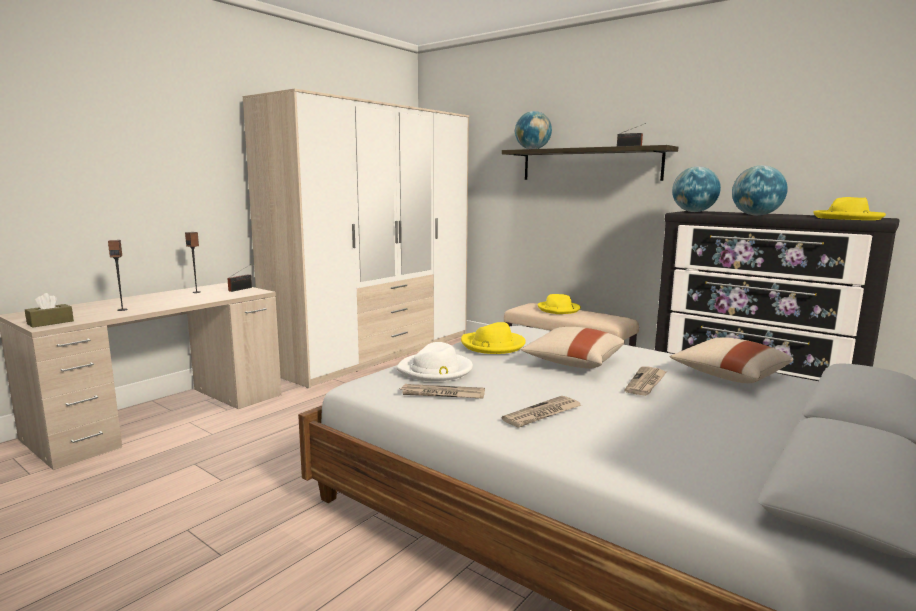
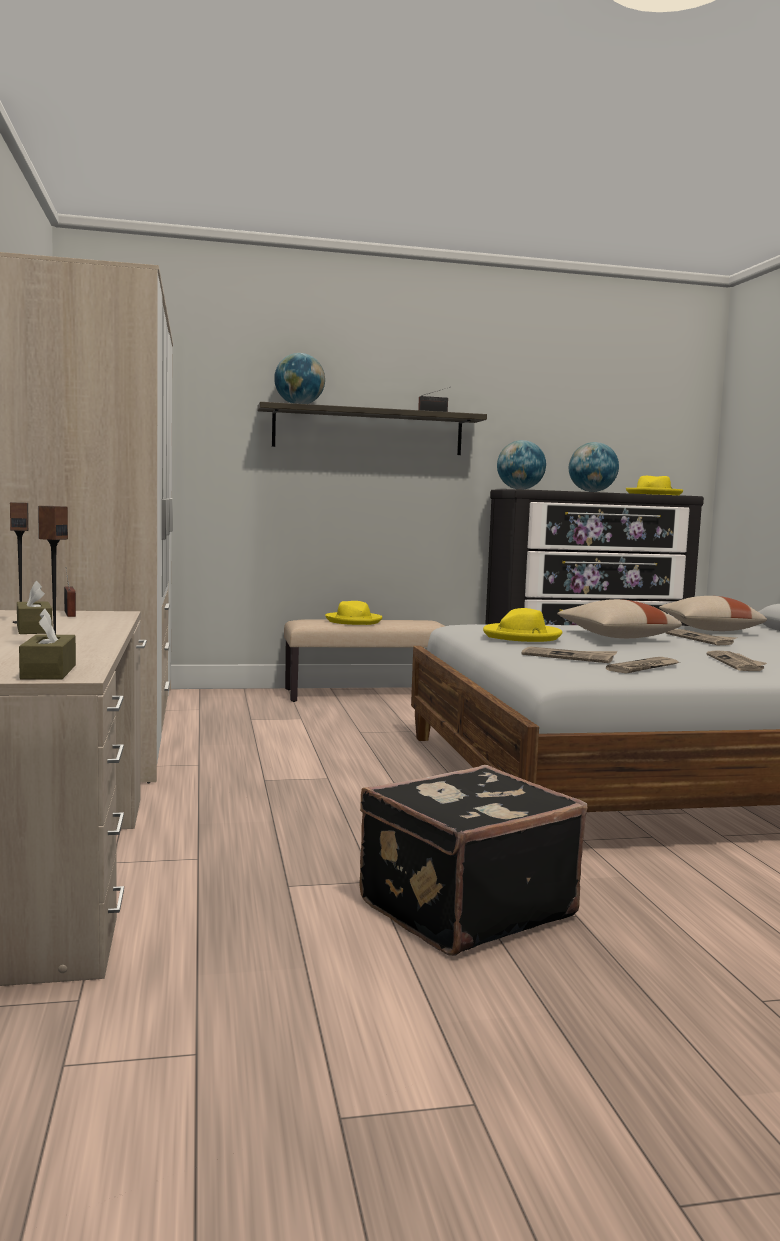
camera: 50 degrees left, 5 degrees down
white hat [396,342,473,382] -> newspaper [522,647,617,663]
none -> brown tissue box [17,581,52,634]
none -> black suitcase [359,765,588,956]

